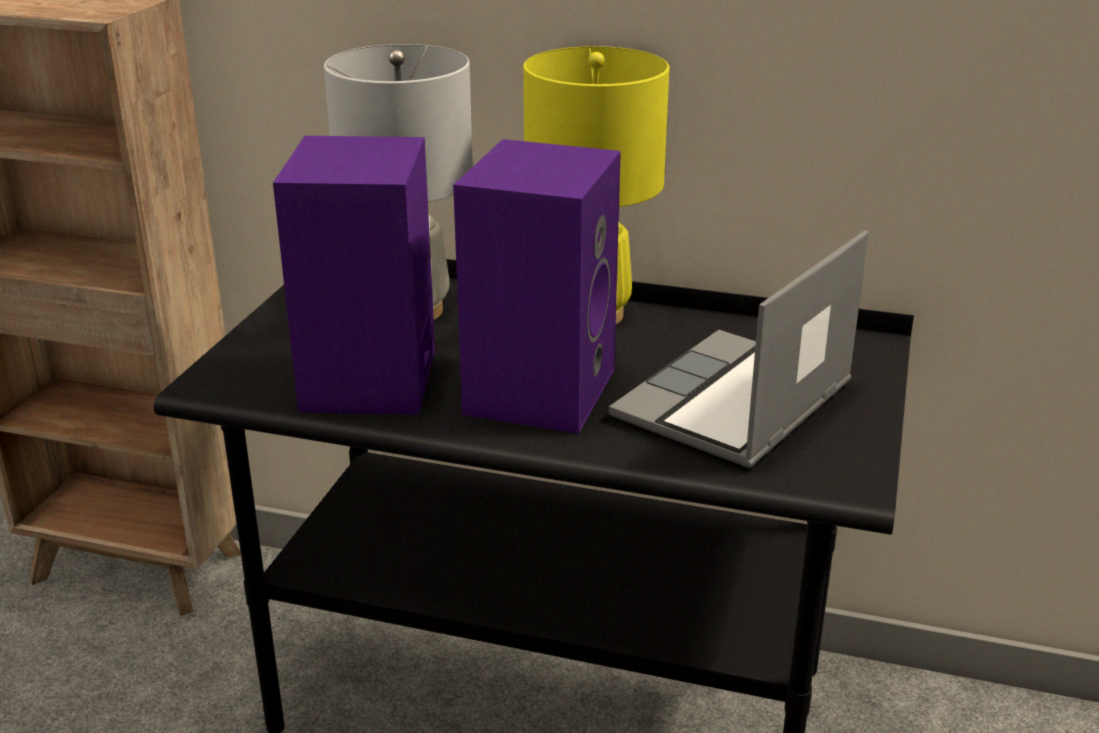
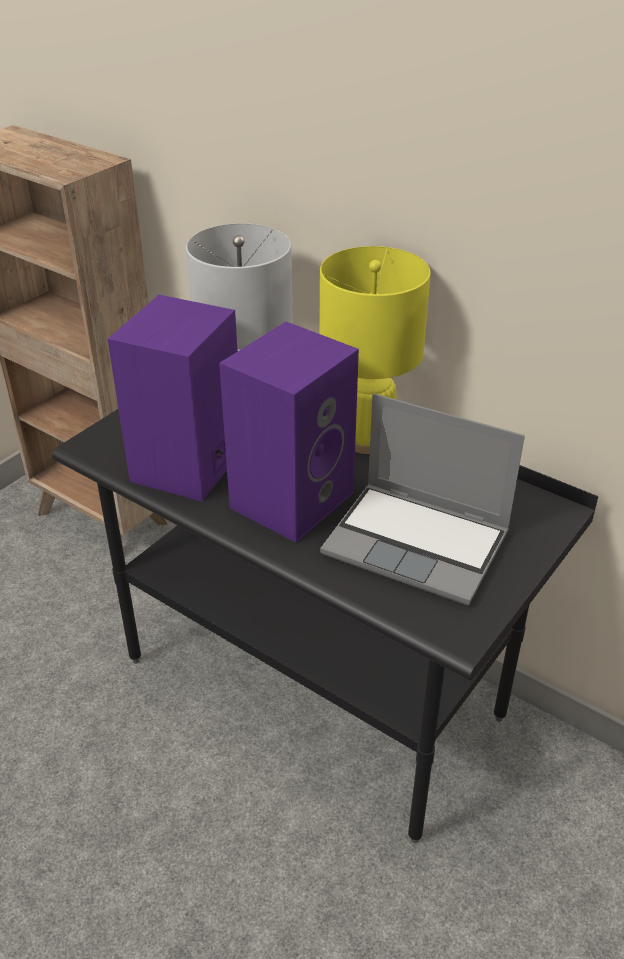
camera: 20 degrees right, 10 degrees up
laptop [609,230,869,468] -> laptop turned 120 degrees counterclockwise [320,393,525,605]

